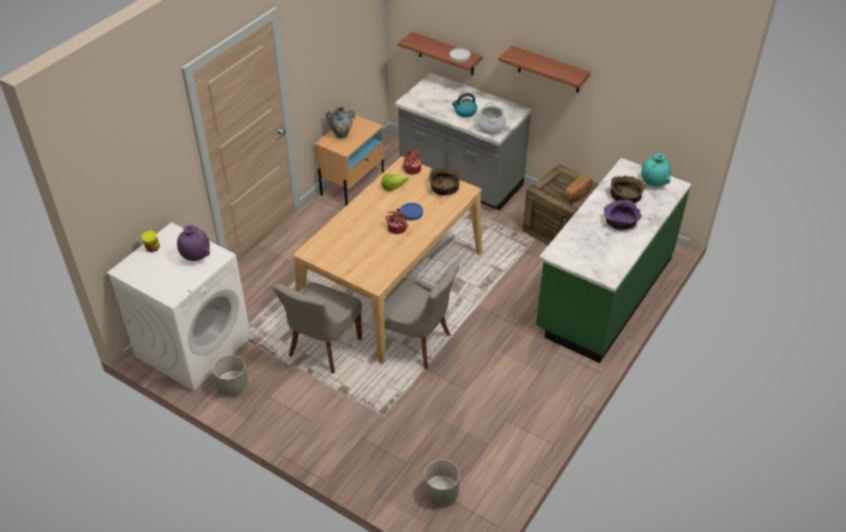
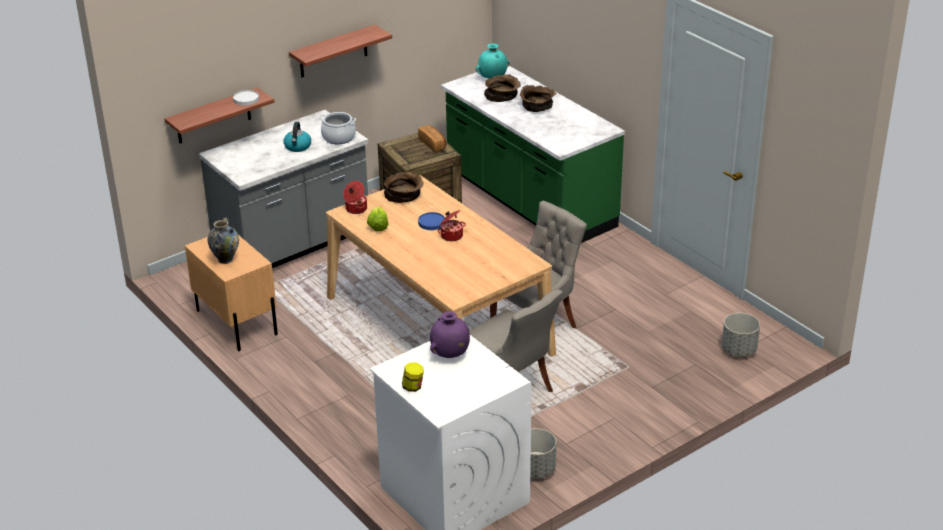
camera: 70 degrees left, 10 degrees down
purple bowl [604,200,642,230] -> brown bowl [520,85,557,112]

